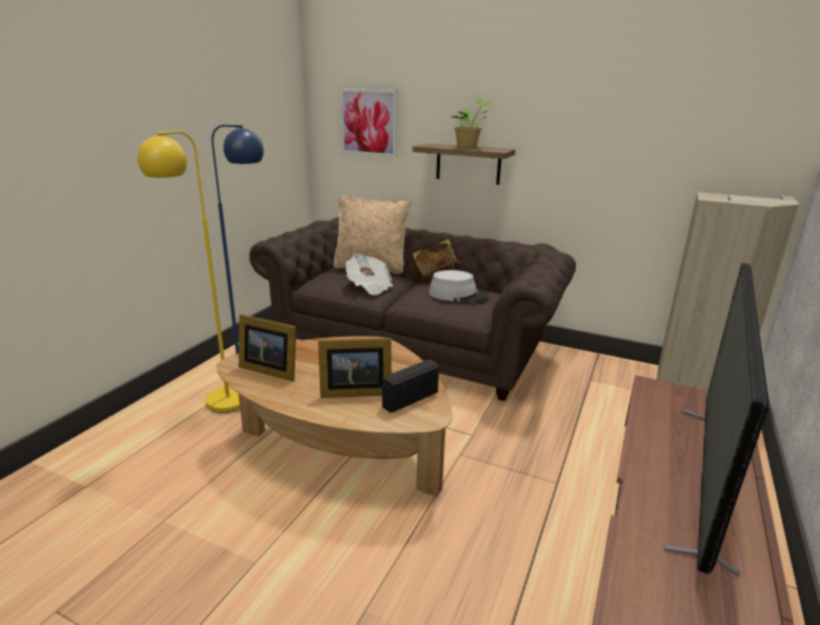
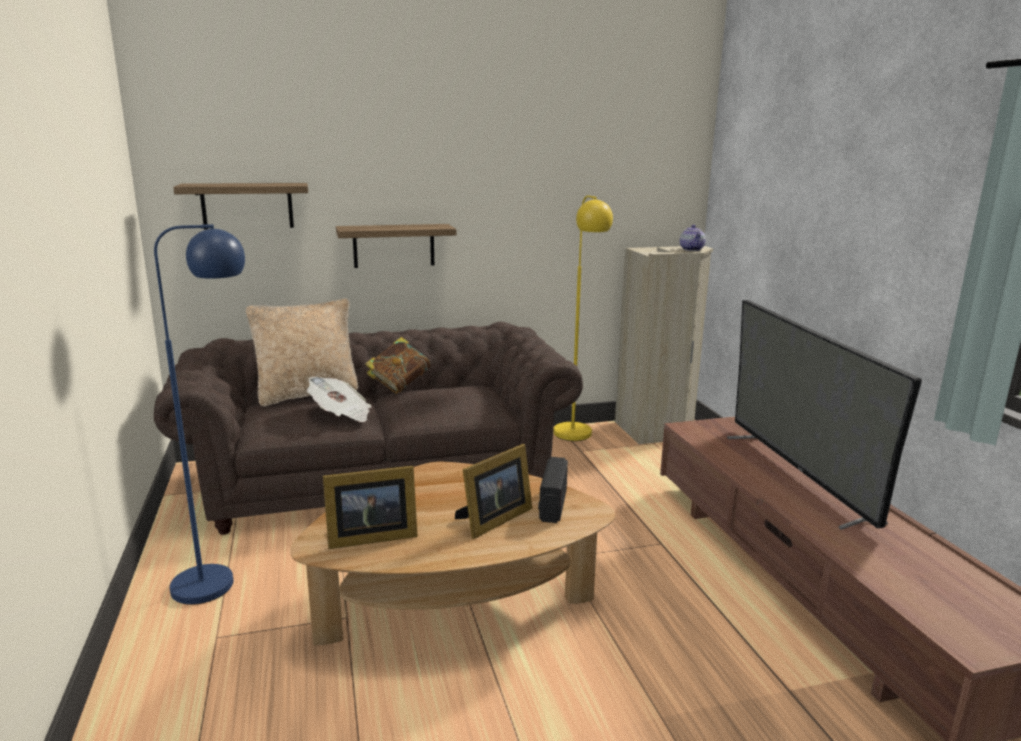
camera: 40 degrees left, 5 degrees down
yellow floor lamp [137,131,240,413] -> yellow floor lamp moved to [553,195,613,441]
picture [340,88,397,157] -> shelf [173,183,308,230]
grey hat [429,270,488,303] -> none
potted plant [451,99,492,149] -> none
none -> teapot [680,225,706,251]

